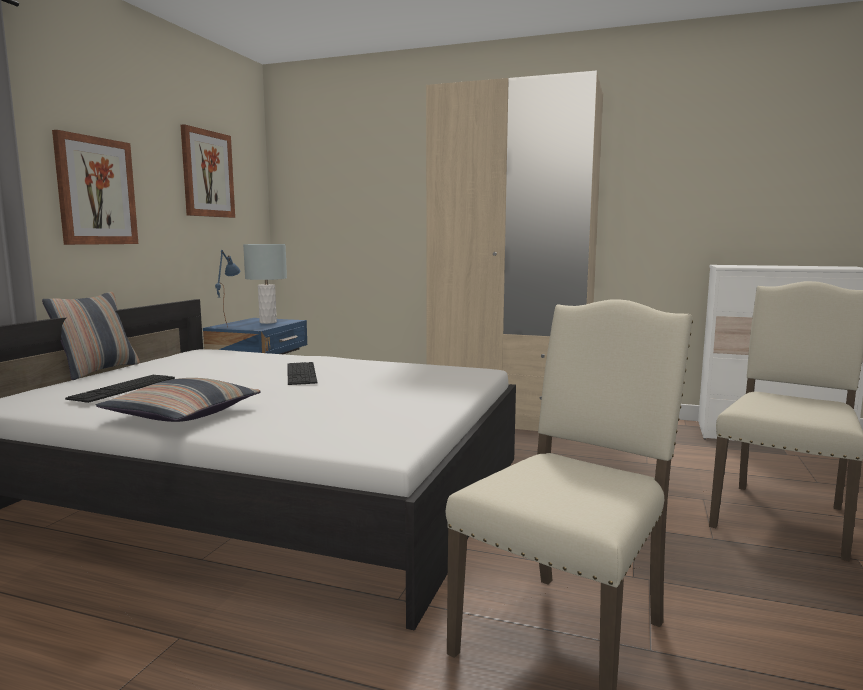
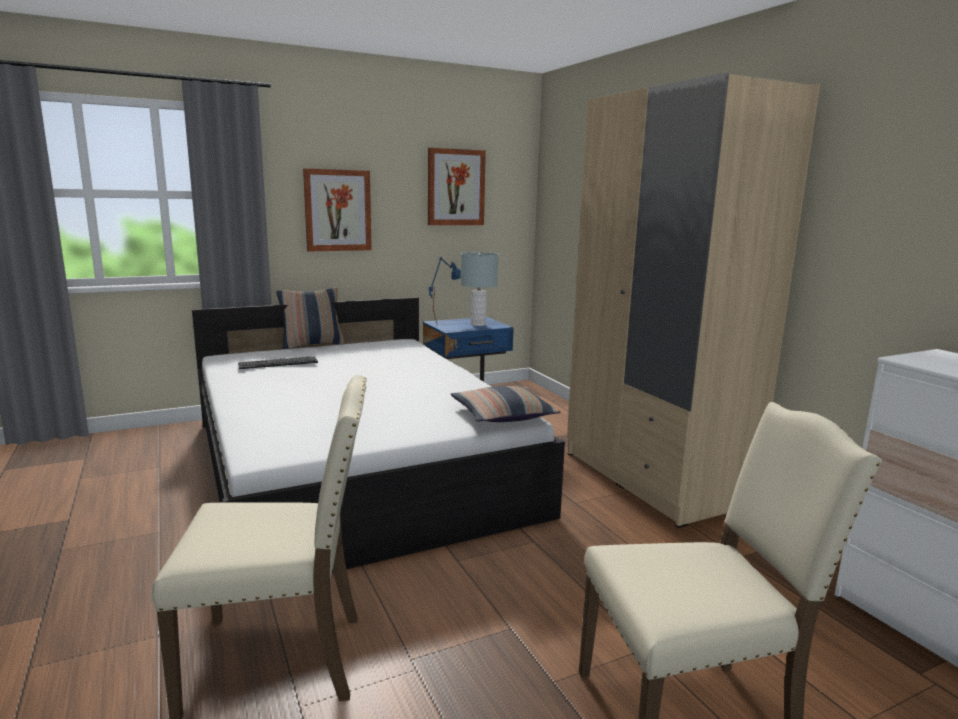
camera: 45 degrees right, 5 degrees up
pillow [96,378,261,422] -> pillow moved to [451,386,560,422]
keyboard [288,362,317,385] -> none

